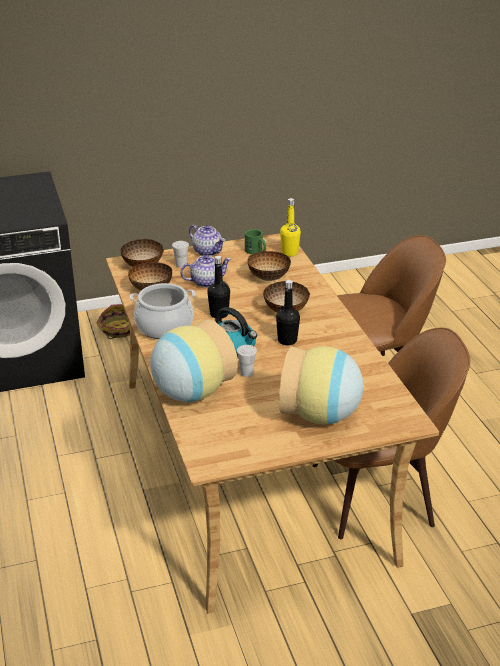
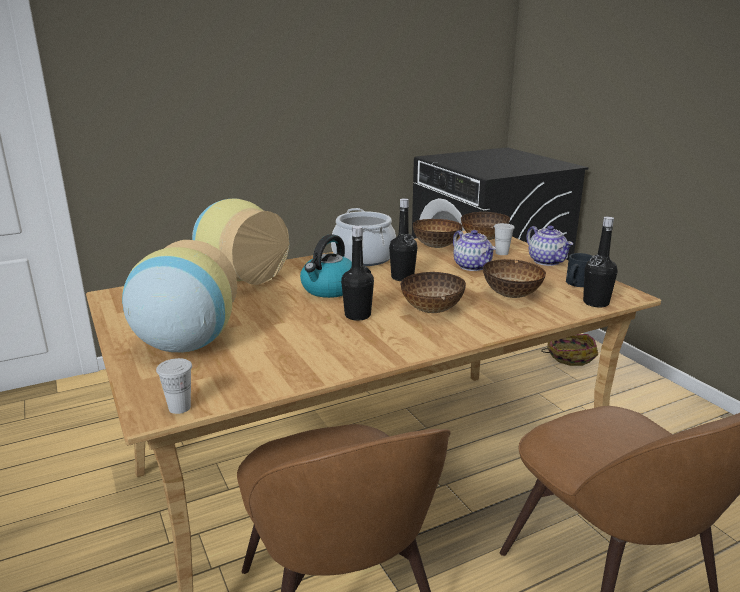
camera: 80 degrees right, 10 degrees down
teapot [189,225,225,256] -> teapot turned 60 degrees counterclockwise [526,225,573,266]
white cup [237,345,257,377] -> white cup moved to [156,358,192,414]
green mug [245,229,266,254] -> black mug [566,253,593,287]
yellow bottle [280,198,301,257] -> black bottle [583,217,618,307]

